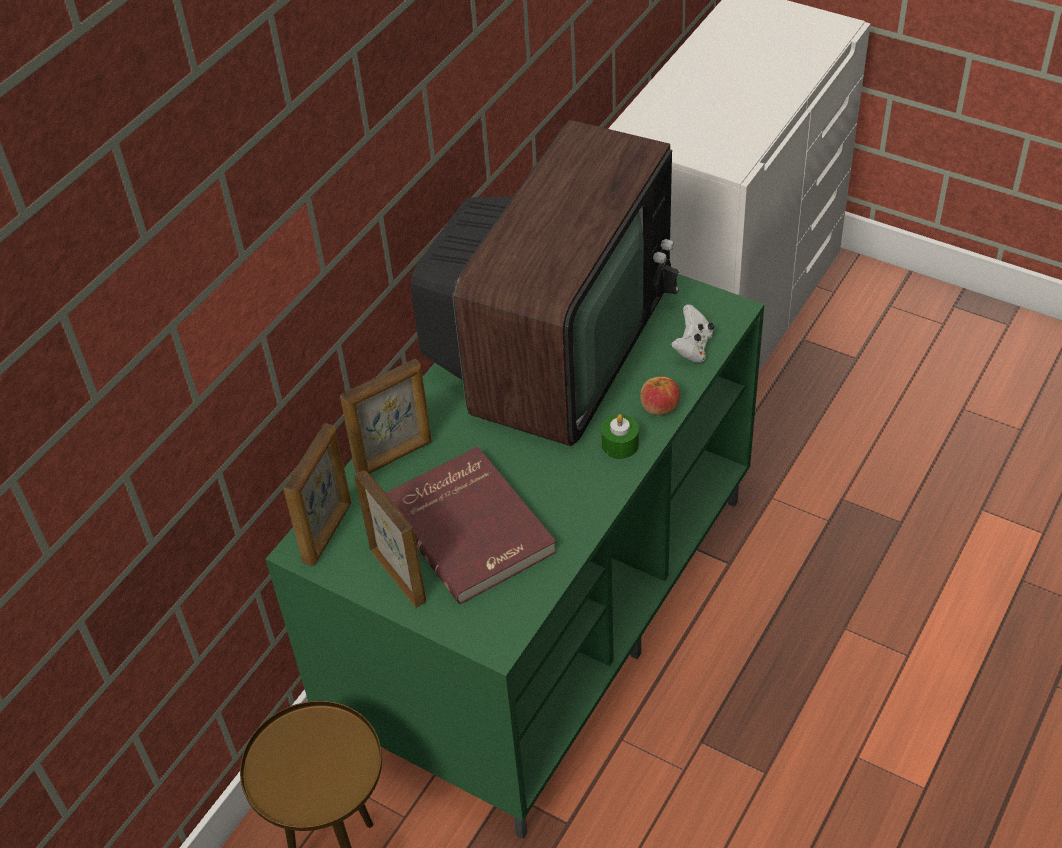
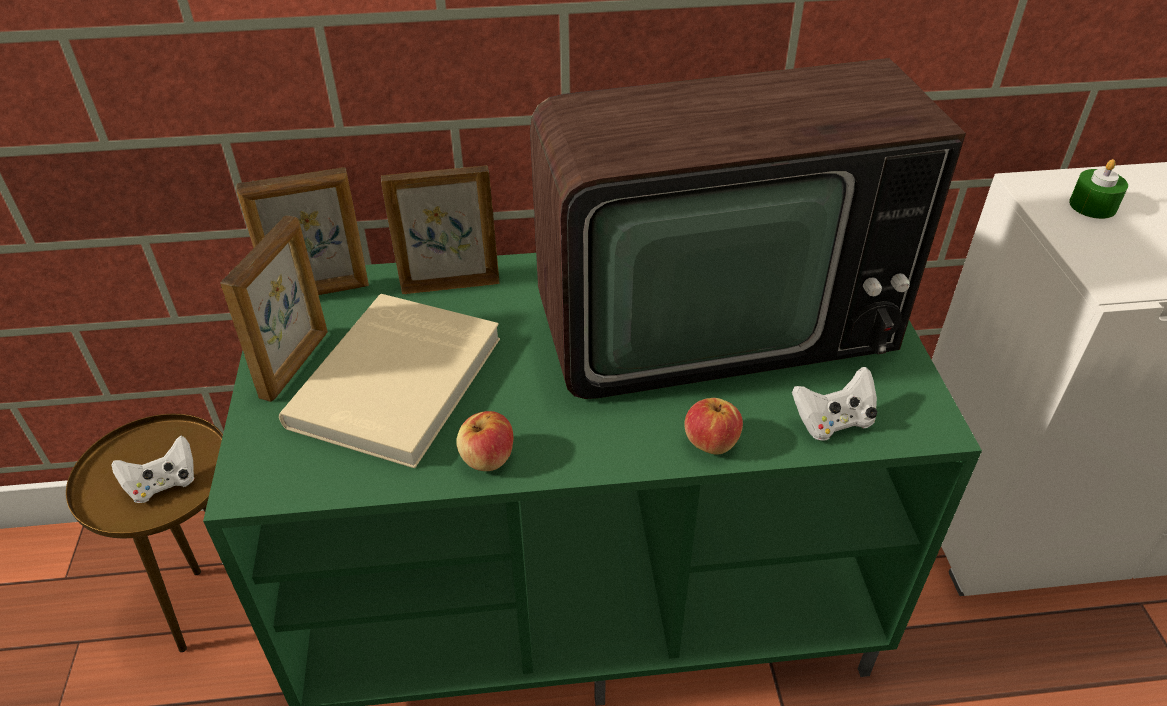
camera: 50 degrees right, 5 degrees down
picture frame [340,359,432,474] -> picture frame turned 150 degrees clockwise [381,165,500,294]
red book [386,446,557,604] -> beige book [279,294,500,468]
green candle [601,414,639,459] -> green candle moved to [1069,159,1128,219]
none -> white game controller [112,436,194,503]
none -> apple [456,411,513,471]

